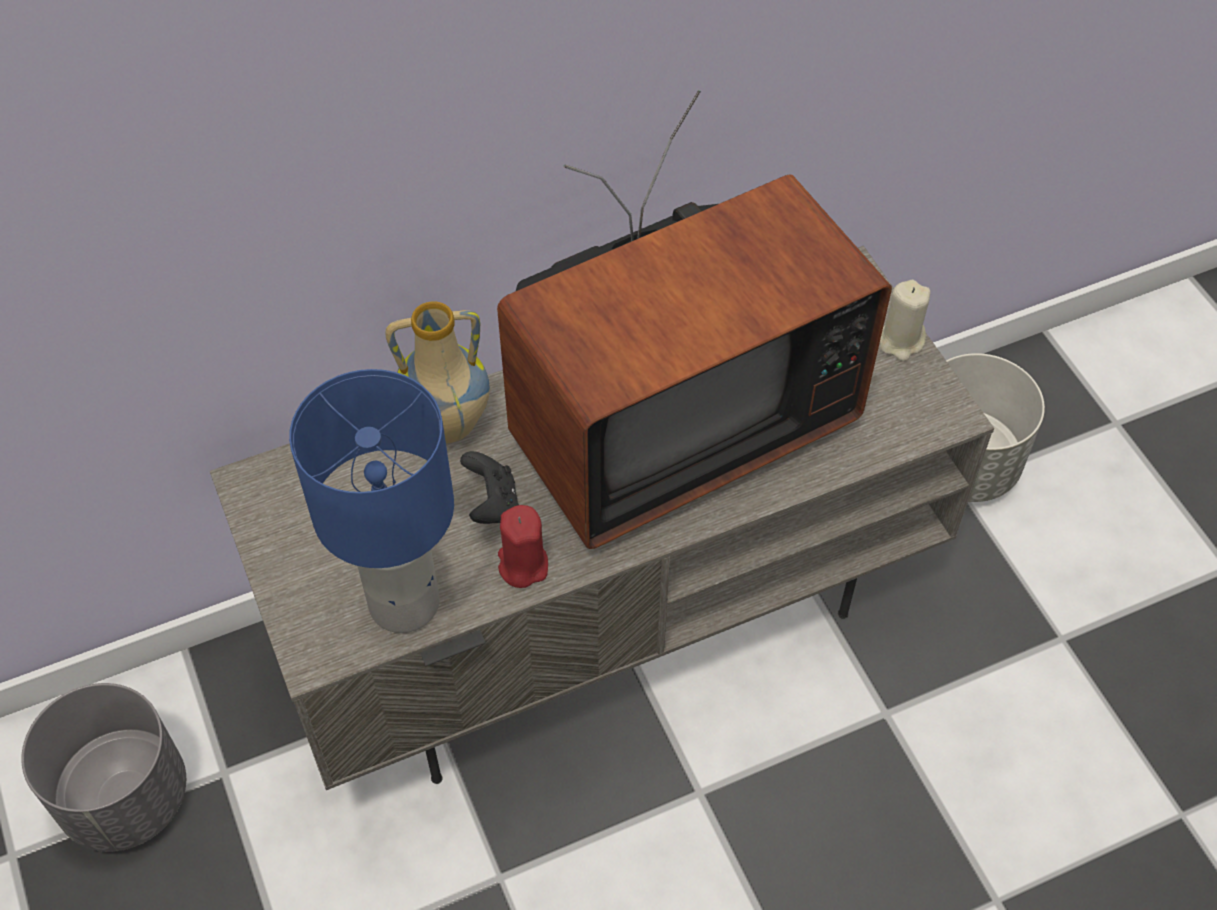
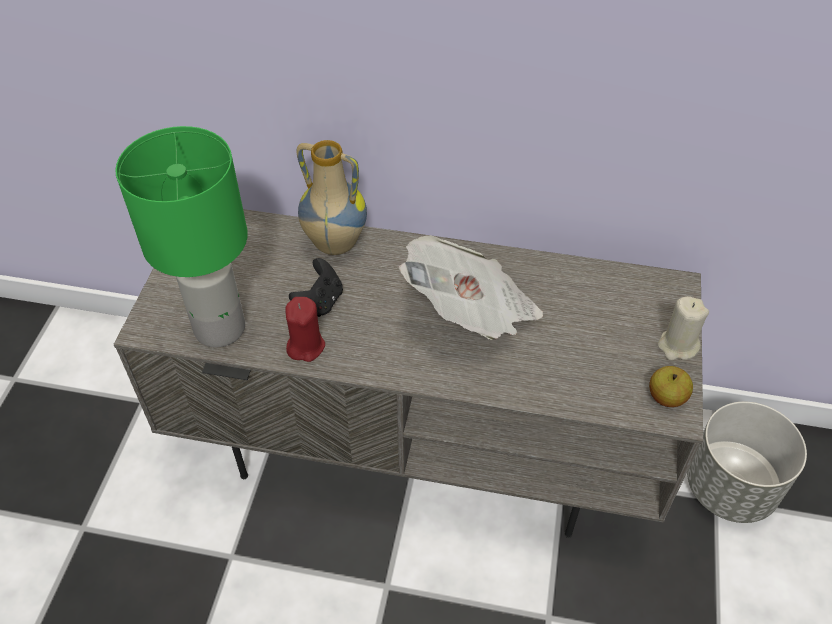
camera: 35 degrees right, 5 degrees down
grey planter [21,683,186,852] -> none
blue table lamp [289,369,454,633] -> green table lamp [115,126,248,348]
television [497,90,892,549] -> newspaper [399,235,543,340]
none -> apple [649,366,693,407]

